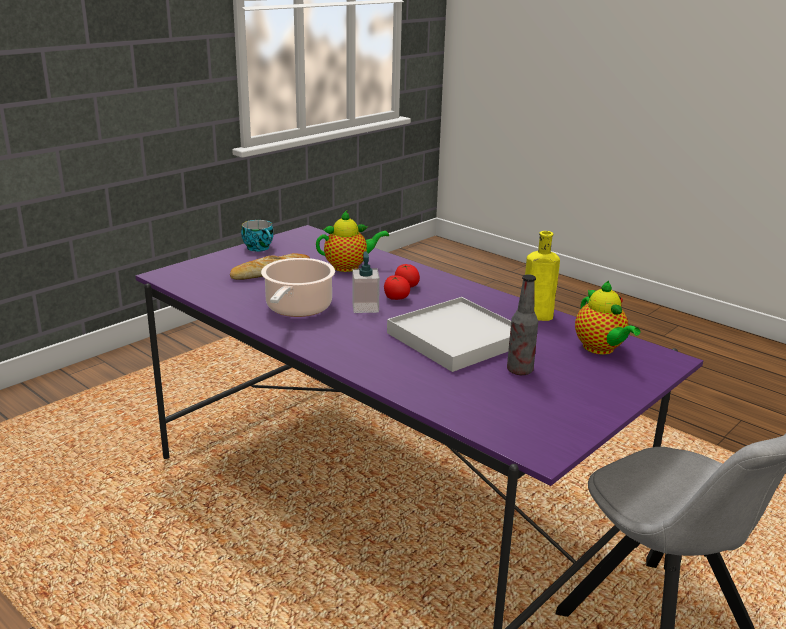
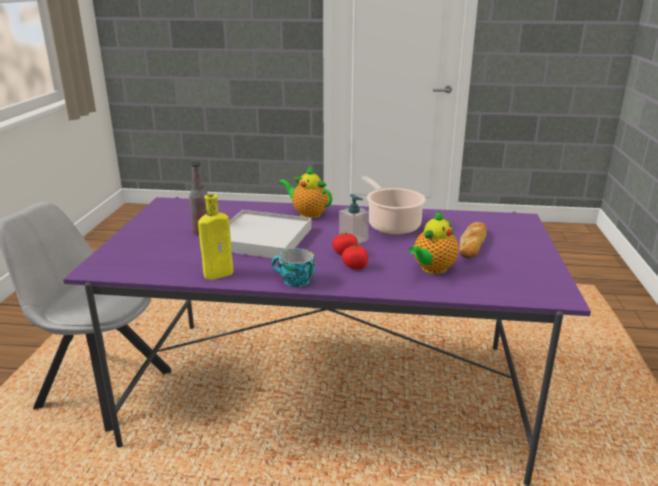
camera: 145 degrees right, 0 degrees up
cup [241,220,274,252] -> cup moved to [272,248,315,287]
teapot [575,281,641,355] -> teapot moved to [279,166,332,219]

